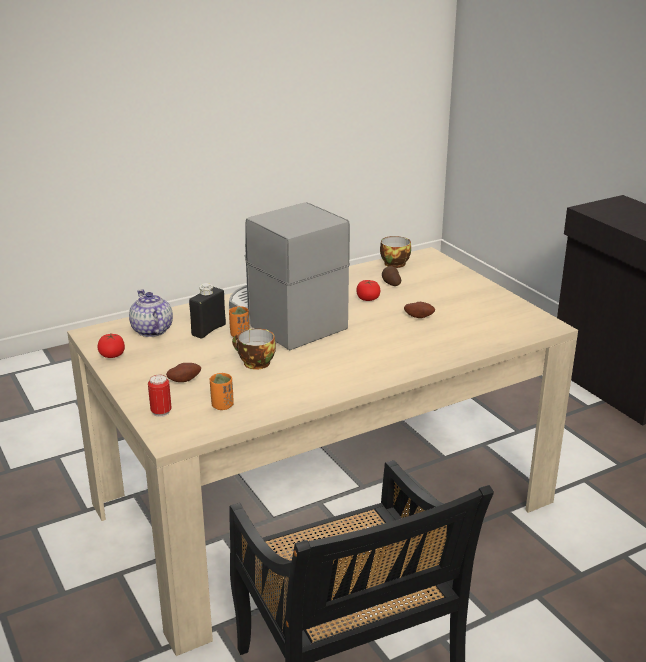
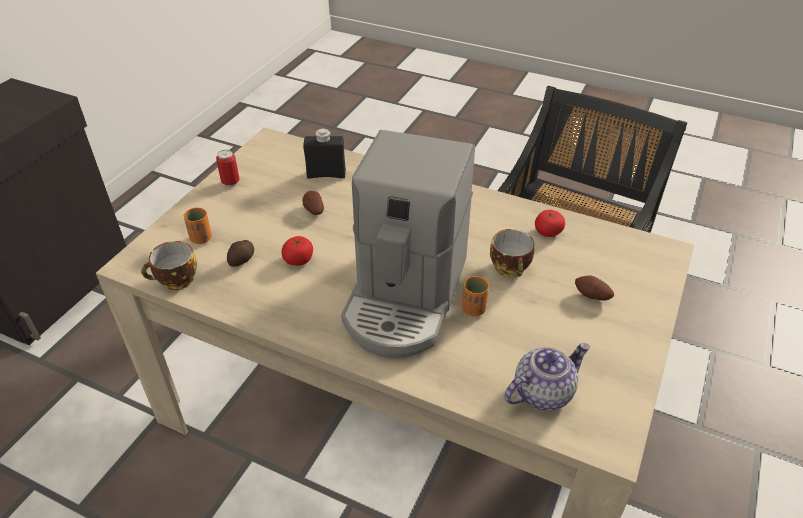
camera: 125 degrees left, 15 degrees up
tomato [97,334,125,358] -> tomato moved to [535,210,565,237]
teapot [129,289,173,337] -> teapot turned 150 degrees counterclockwise [504,343,590,410]
can [148,375,172,417] -> can moved to [216,150,240,187]
black bottle [189,283,226,339] -> black bottle moved to [303,128,346,179]
orange cup [210,373,234,410] -> orange cup moved to [184,207,212,244]

